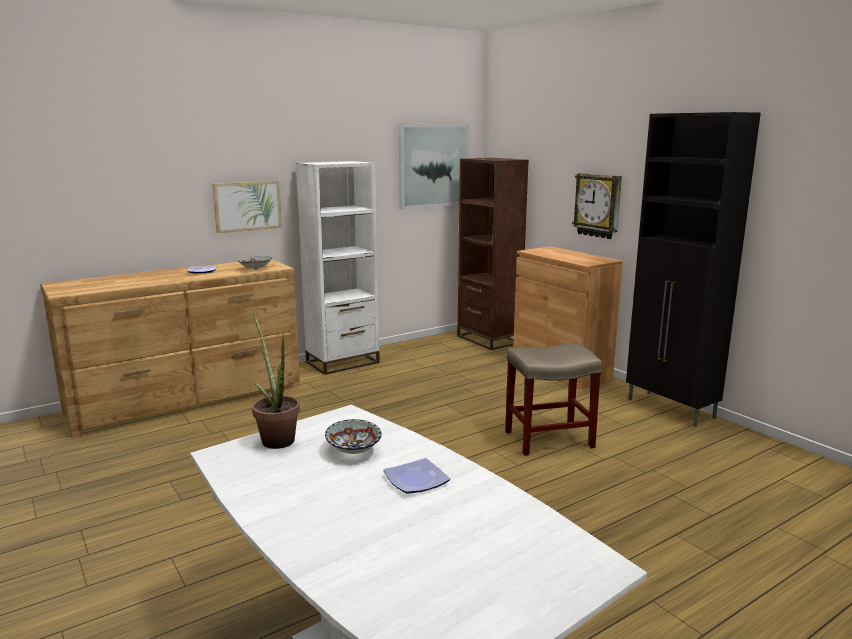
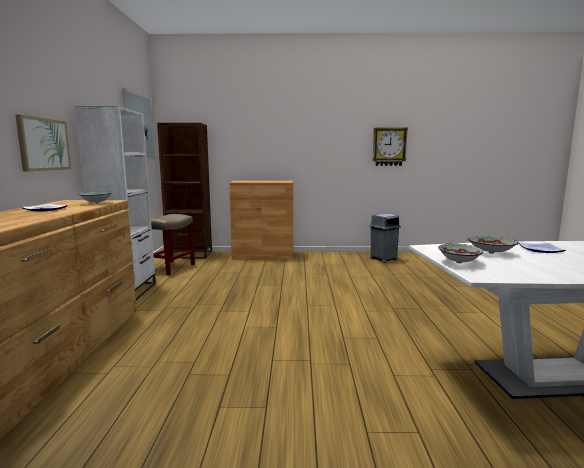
camera: 55 degrees left, 5 degrees down
potted plant [252,313,300,449] -> bowl [438,244,483,263]
beige stool [505,343,602,456] -> beige stool moved to [151,214,195,275]
wall clock [572,173,622,239] -> wall clock moved to [373,127,408,166]
black cabinet [626,112,761,427] -> none
none -> grey trash can [369,213,401,263]

